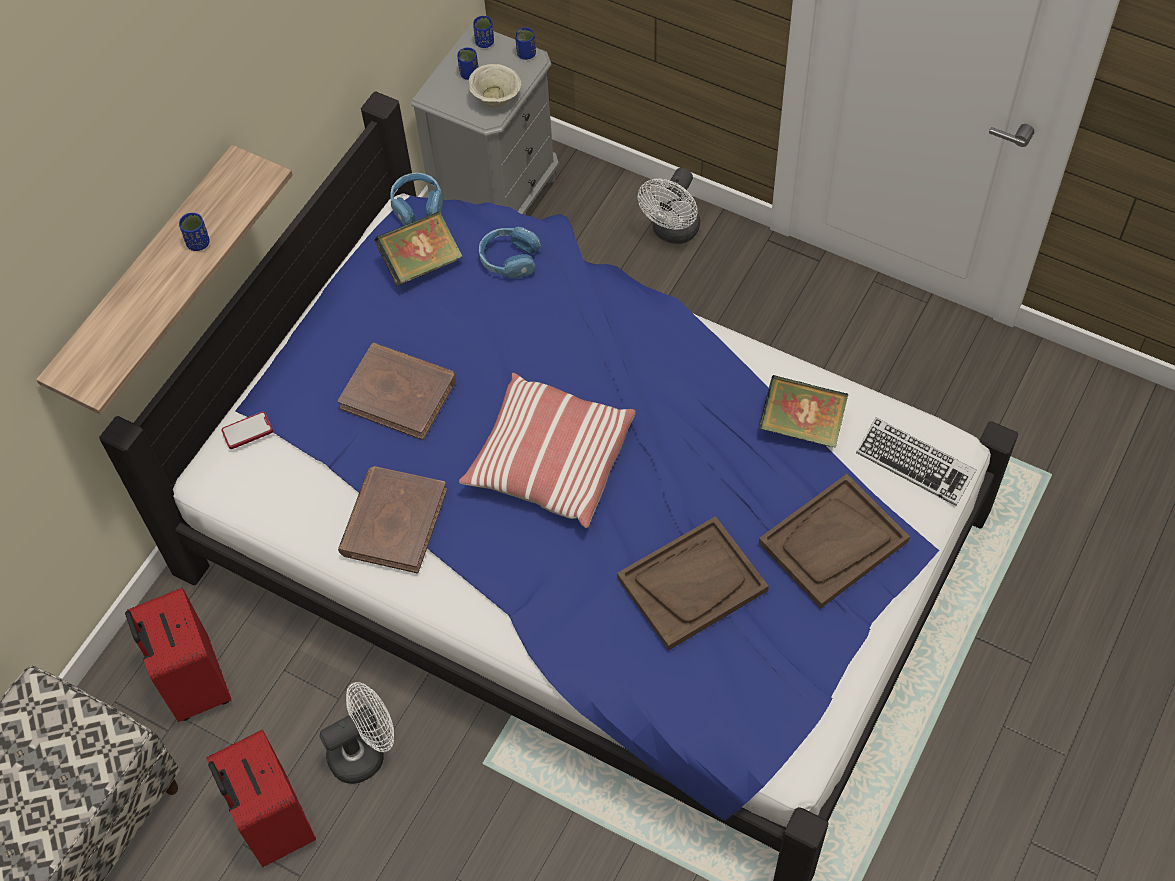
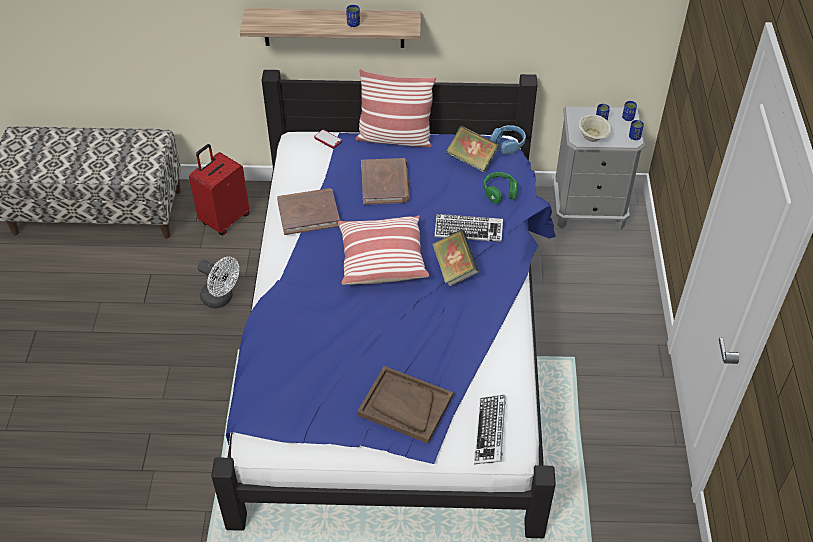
camera: 60 degrees right, 10 degrees down
red suitcase [206,730,316,867] -> none
blue headphones [479,227,541,278] -> green headphones [484,172,517,204]
brown tray [617,516,769,650] -> none
white fan [637,168,700,244] -> none
book [759,375,849,448] -> book moved to [432,230,479,287]
none -> pillow [356,69,436,148]
none -> keyboard [435,214,503,242]

